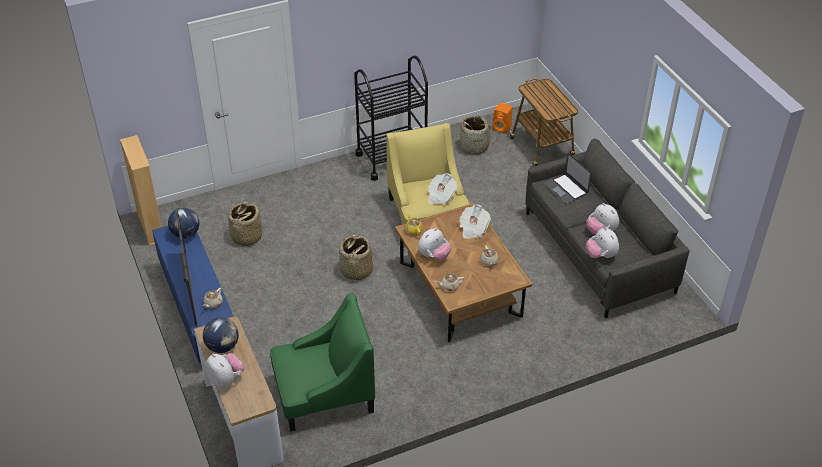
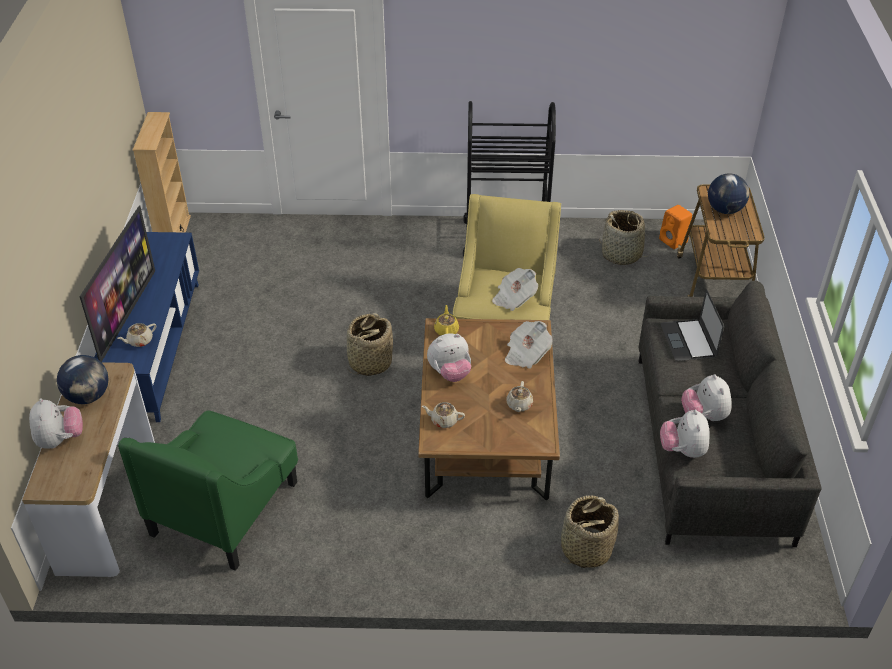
camera: 25 degrees right, 0 degrees up
globe [168,207,199,238] -> globe moved to [708,173,749,214]
basket [228,202,262,246] -> basket moved to [560,495,619,568]
green armchair [270,293,375,432] -> green armchair turned 105 degrees clockwise [118,410,298,571]

